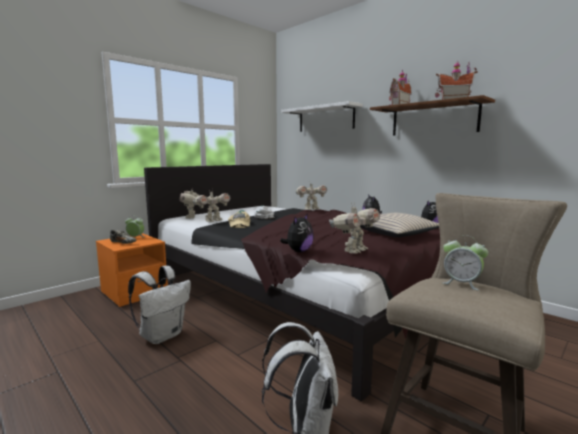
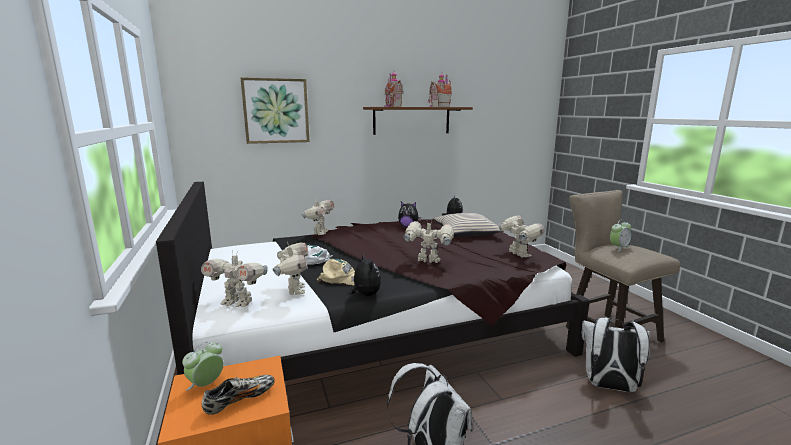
camera: 65 degrees left, 5 degrees up
plush toy [280,214,314,252] -> plush toy moved to [350,255,381,296]
white shelf [281,101,363,132] -> picture [241,77,310,144]
none -> toy robot [403,220,454,263]

